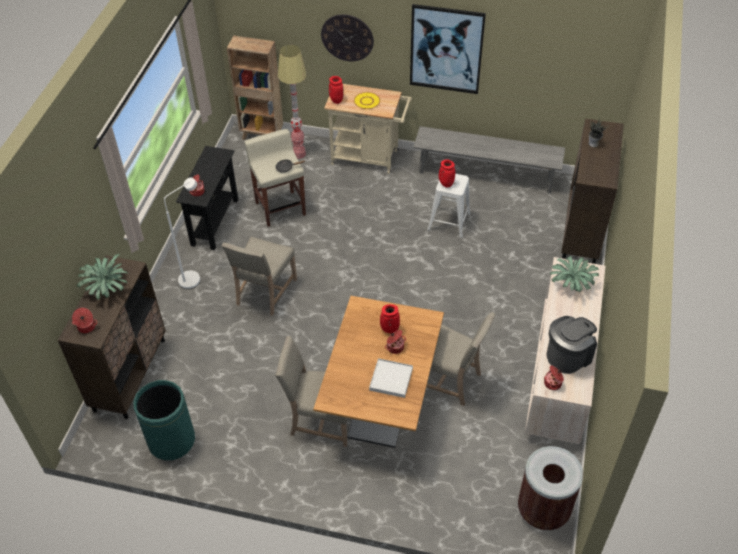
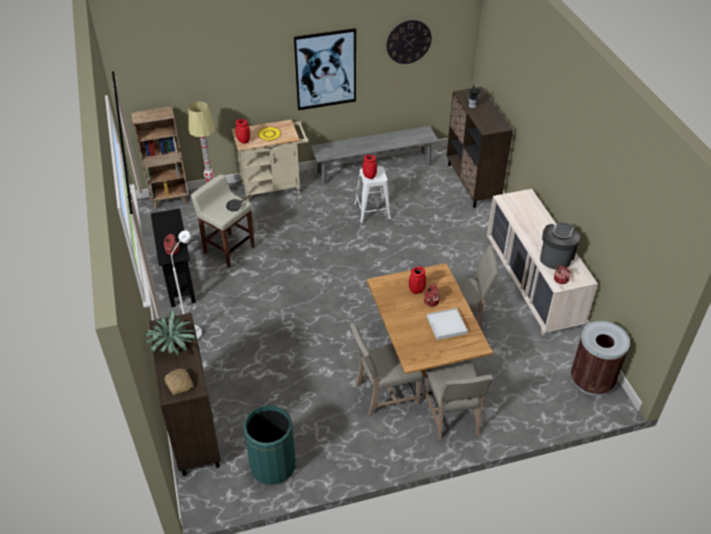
camera: 30 degrees left, 5 degrees down
cooking pot [72,308,97,333] -> bread [165,368,193,395]
beige chair [222,237,297,316] -> beige chair moved to [423,361,493,440]
wall clock [321,14,374,61] -> wall clock moved to [386,20,432,64]
potted plant [550,256,599,292] -> none

